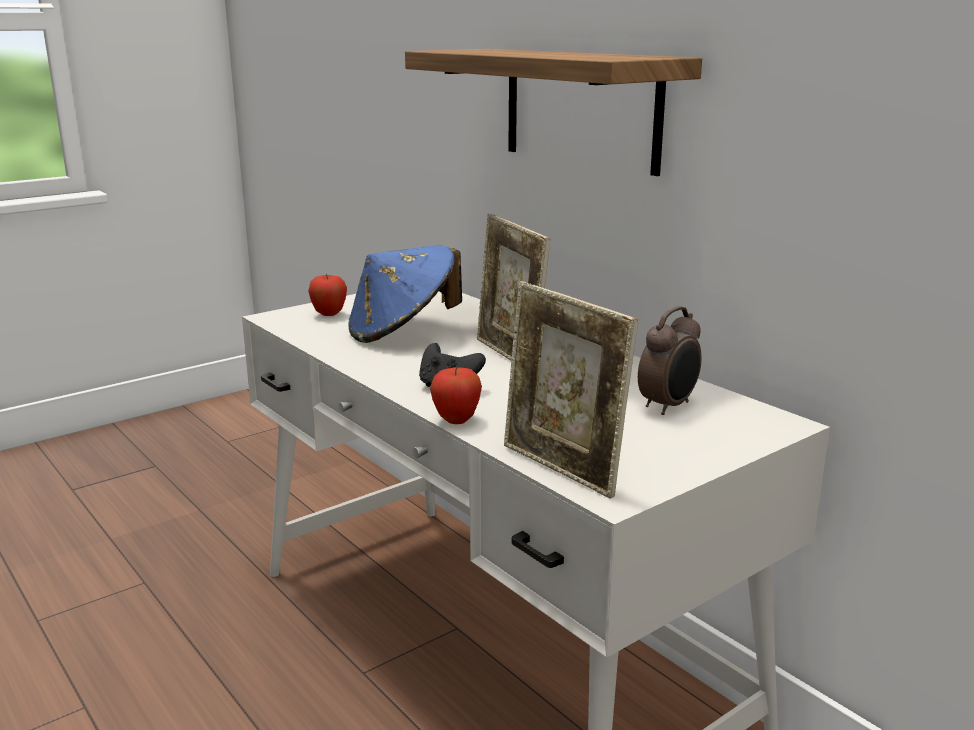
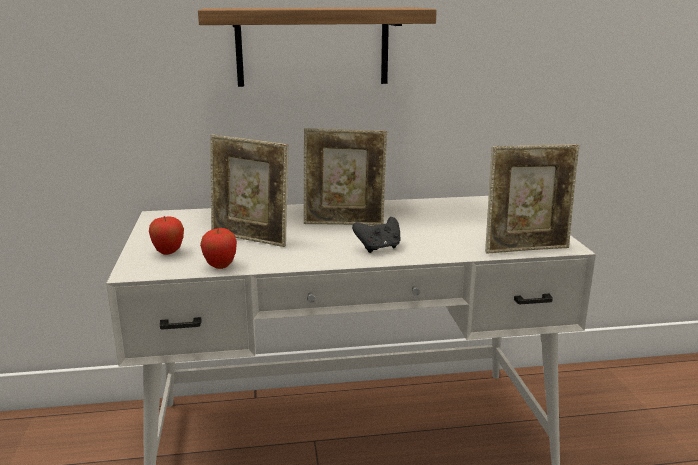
camera: 60 degrees left, 0 degrees up
blue hat [348,245,462,343] -> picture frame [210,135,289,247]
apple [430,366,482,424] -> apple moved to [200,228,237,269]
alarm clock [638,306,701,415] -> none

